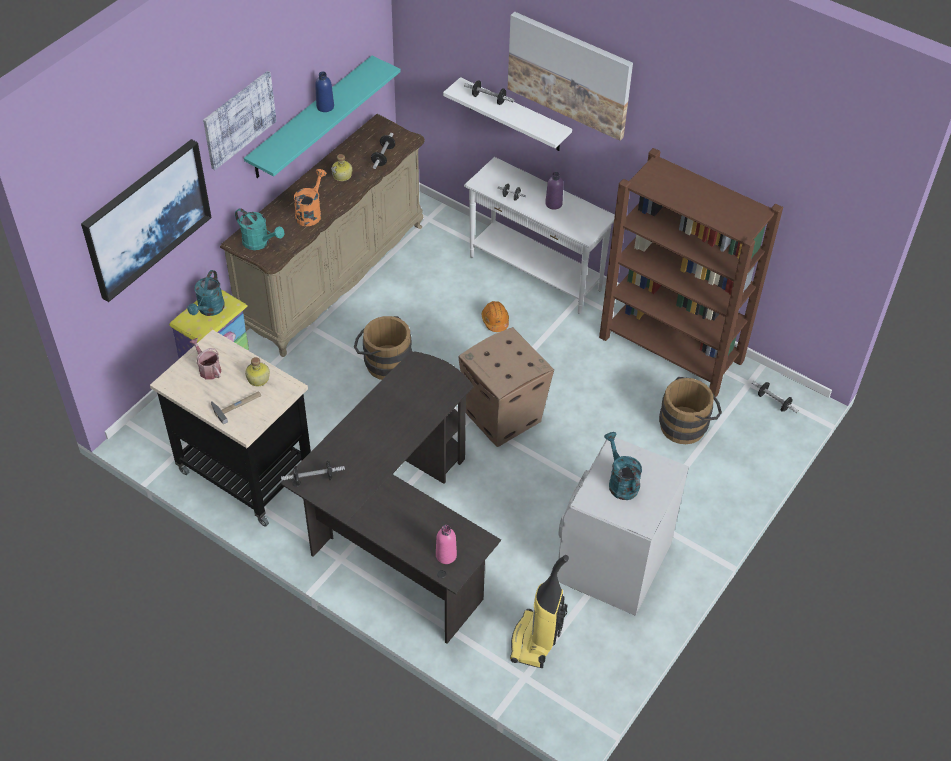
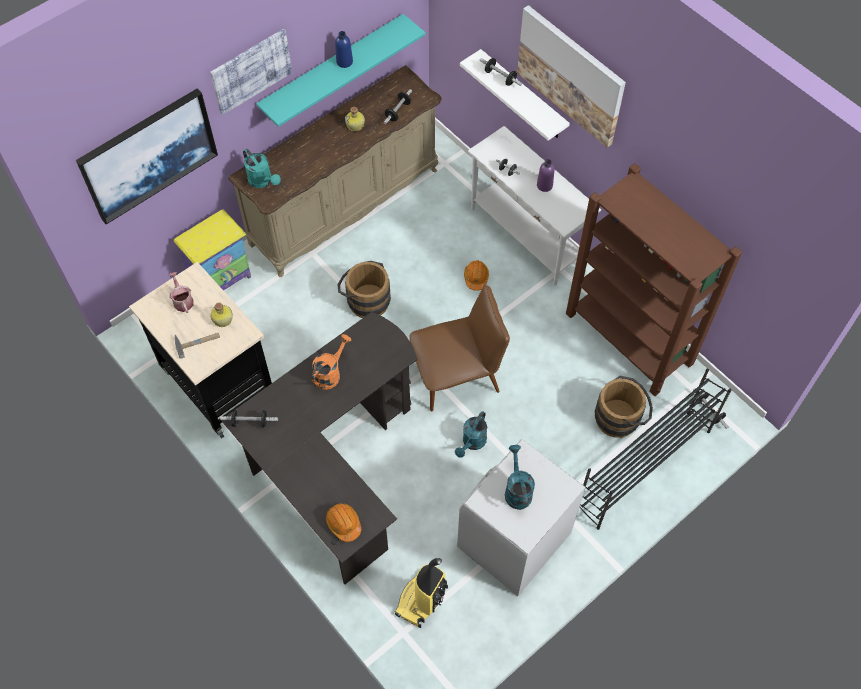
camera: 15 degrees right, 10 degrees up
turquoise watering can [187,270,225,316] -> turquoise watering can moved to [455,411,487,458]
orange watering can [294,169,327,226] -> orange watering can moved to [311,334,351,390]
pink bottle [436,525,457,564] -> orange hard hat [326,503,361,542]
cardboard box [458,327,554,447] -> brown chair [409,285,510,411]
none -> black shoe rack [579,369,731,530]

